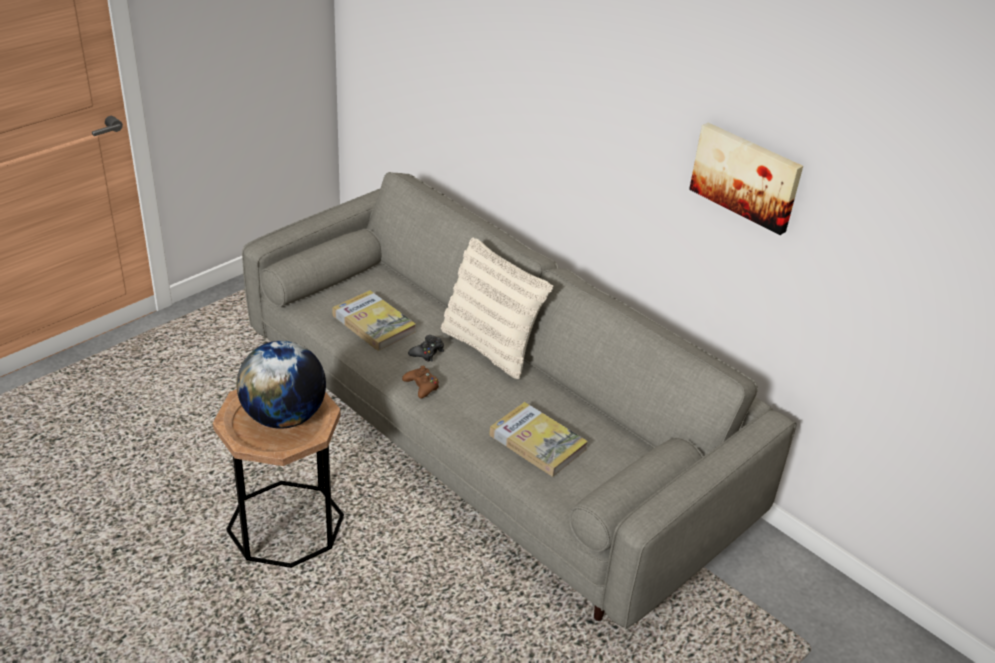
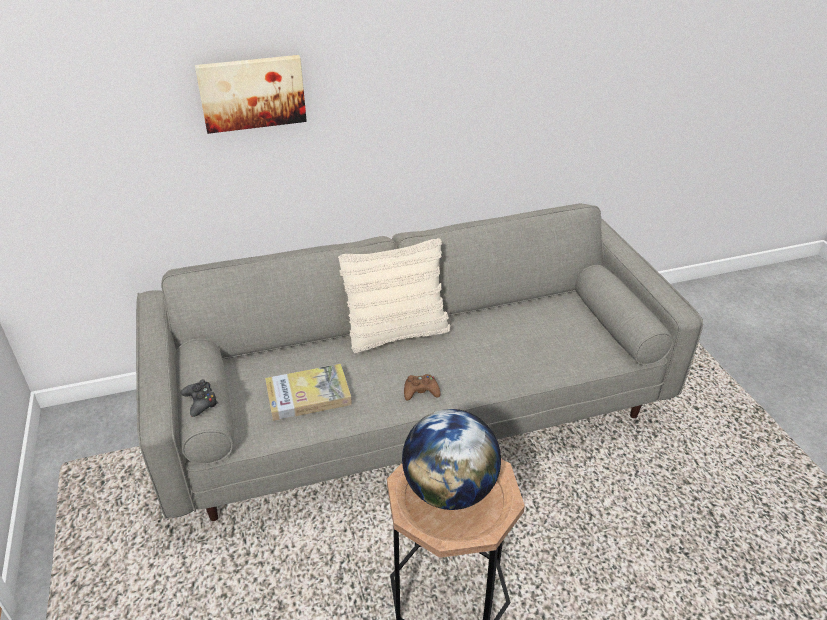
camera: 60 degrees left, 0 degrees up
black game controller [408,335,444,362] -> black game controller moved to [181,379,218,417]
book [489,402,588,477] -> none
picture [689,123,803,235] -> picture moved to [195,55,307,134]

